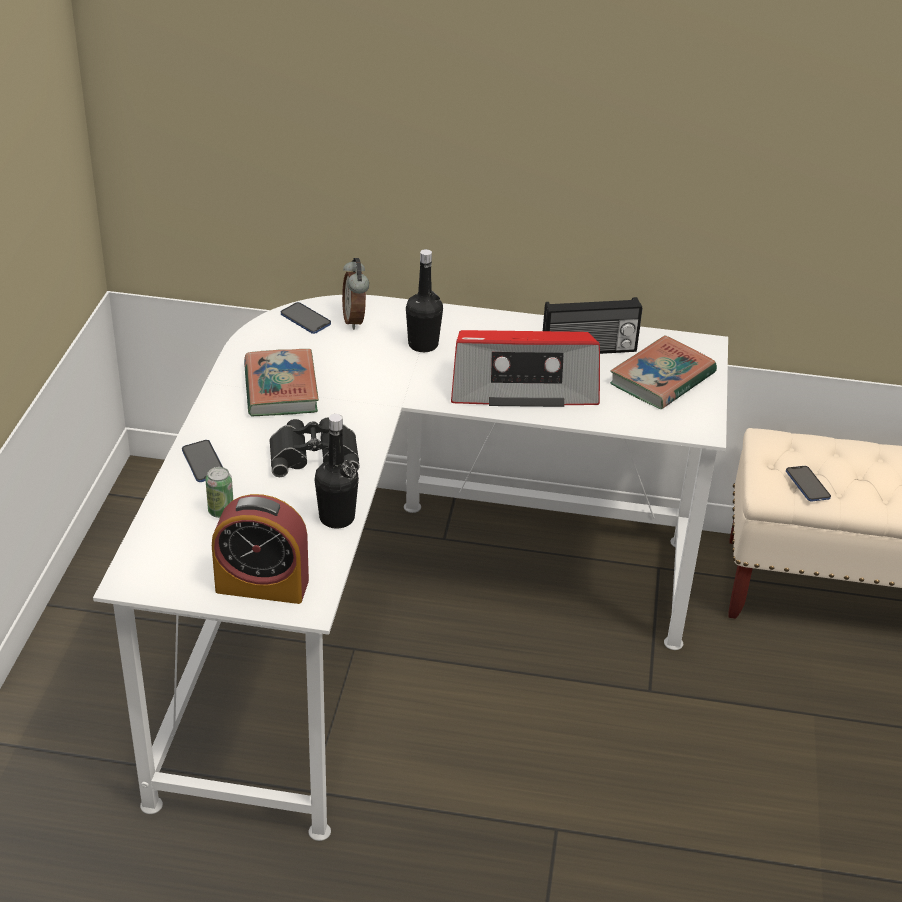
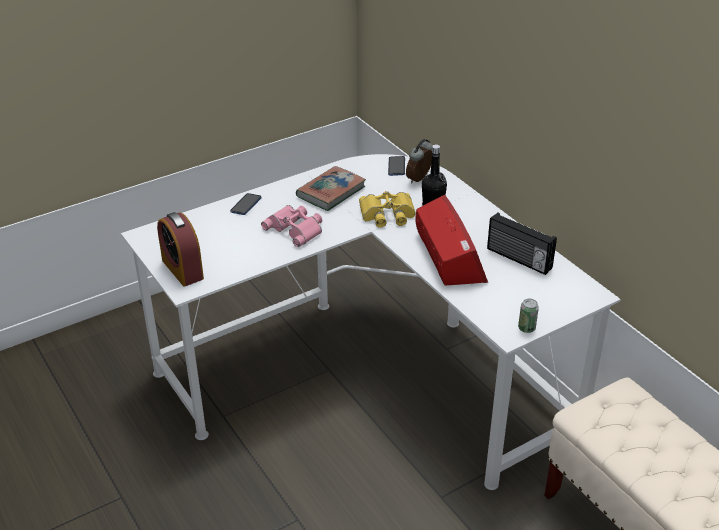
camera: 50 degrees right, 0 degrees up
can [205,467,233,518] -> can moved to [518,299,539,333]
black binoculars [269,418,360,477] -> pink binoculars [261,205,322,247]
black bottle [314,414,359,529] -> none
radio [451,330,600,407] -> radio turned 150 degrees counterclockwise [415,195,488,285]
book [610,336,717,409] -> none
phone [786,466,831,502] -> none
none -> yellow binoculars [359,191,416,228]

